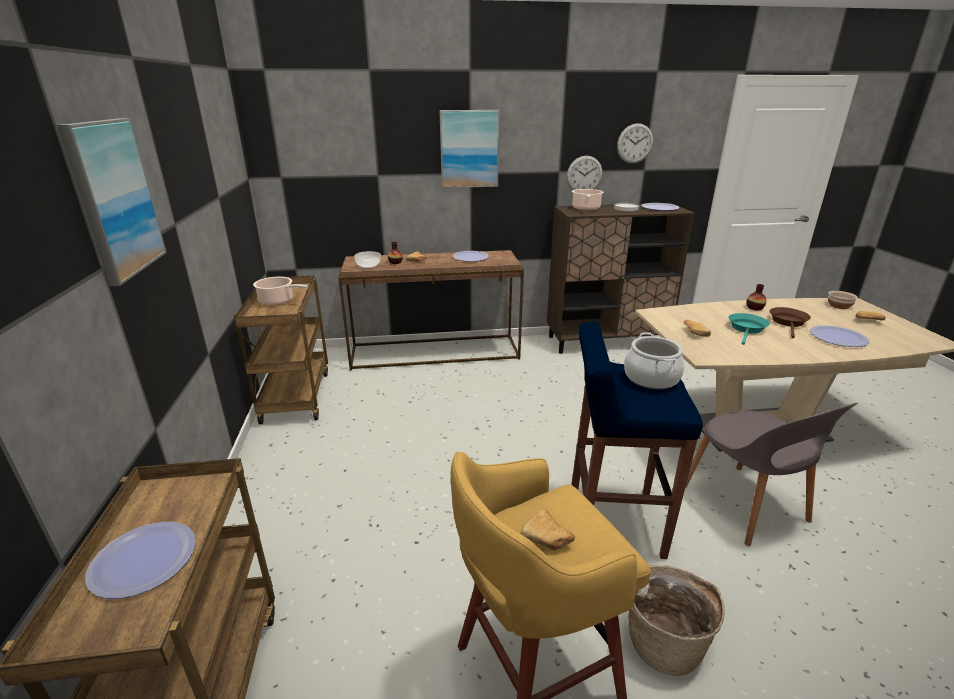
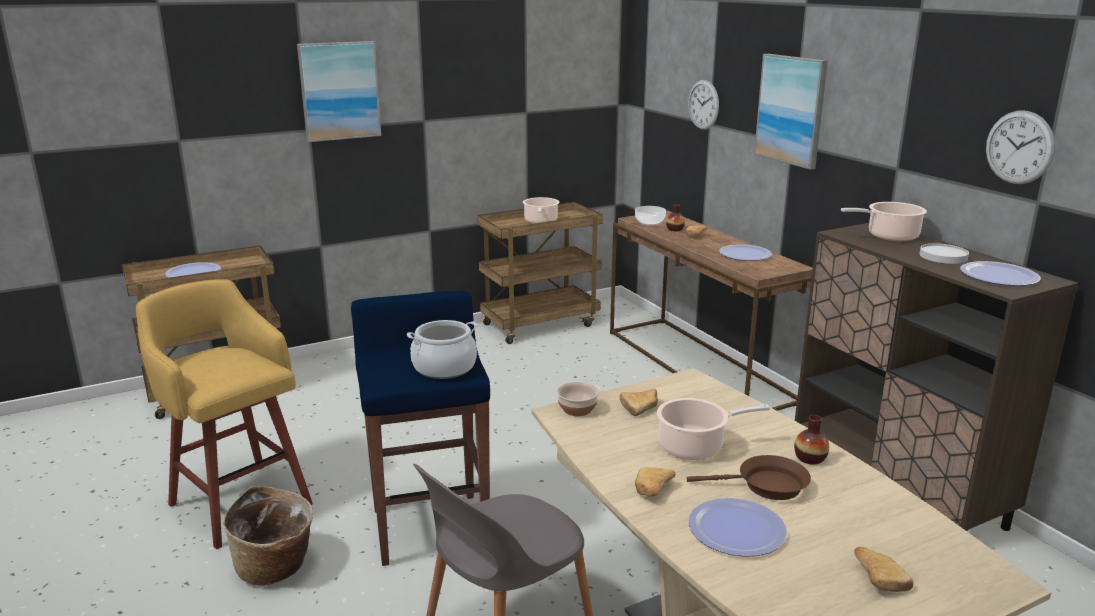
camera: 70 degrees right, 5 degrees down
bread [520,509,575,550] -> bread moved to [635,467,675,497]
wall clock [567,156,603,190] -> wall clock moved to [688,80,719,130]
turquoise frying pan [728,313,770,345] -> cooking pot [657,398,770,460]
bowl [828,291,857,309] -> bowl moved to [557,382,599,416]

